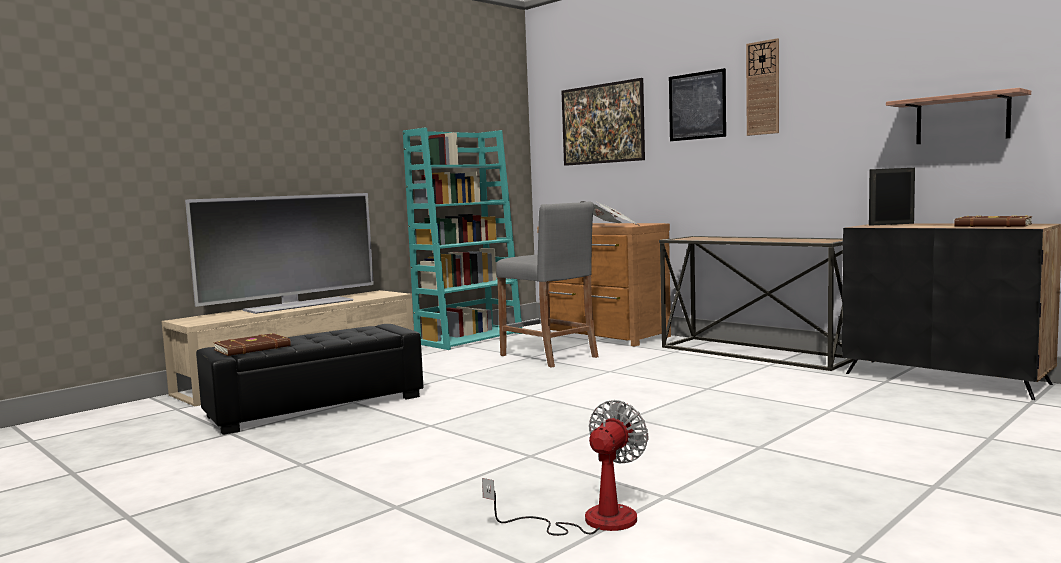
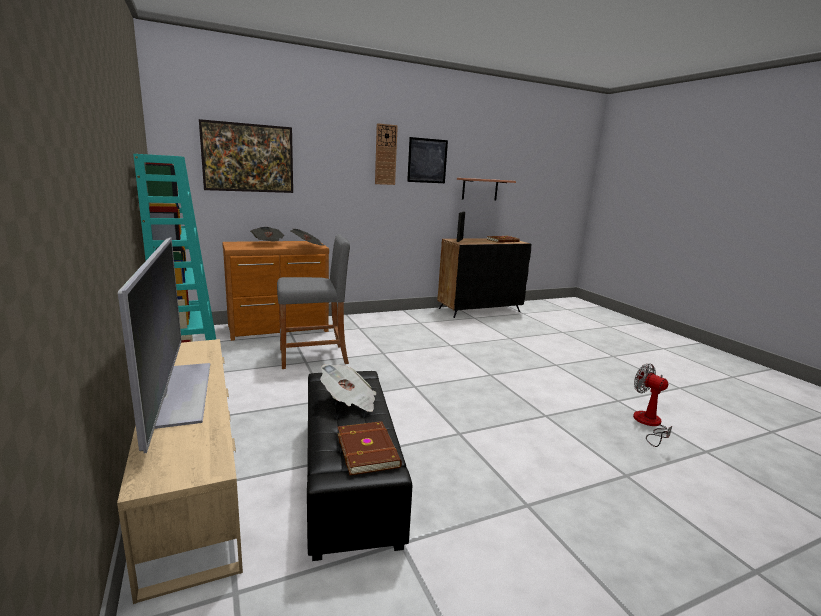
camera: 70 degrees left, 10 degrees up
console table [659,236,854,371] -> none
picture [669,68,726,141] -> picture moved to [407,137,448,183]
none -> newspaper [320,364,376,412]

